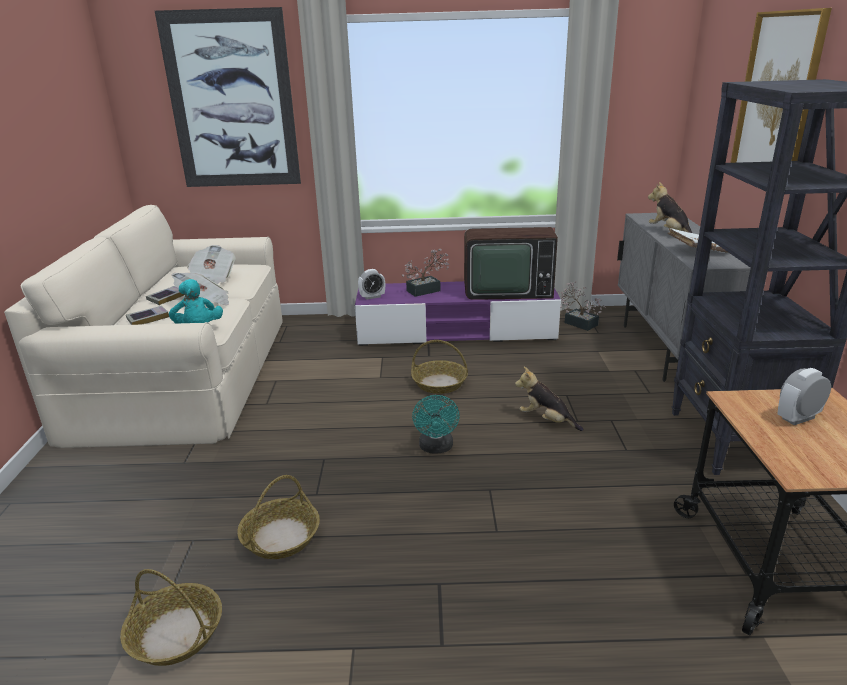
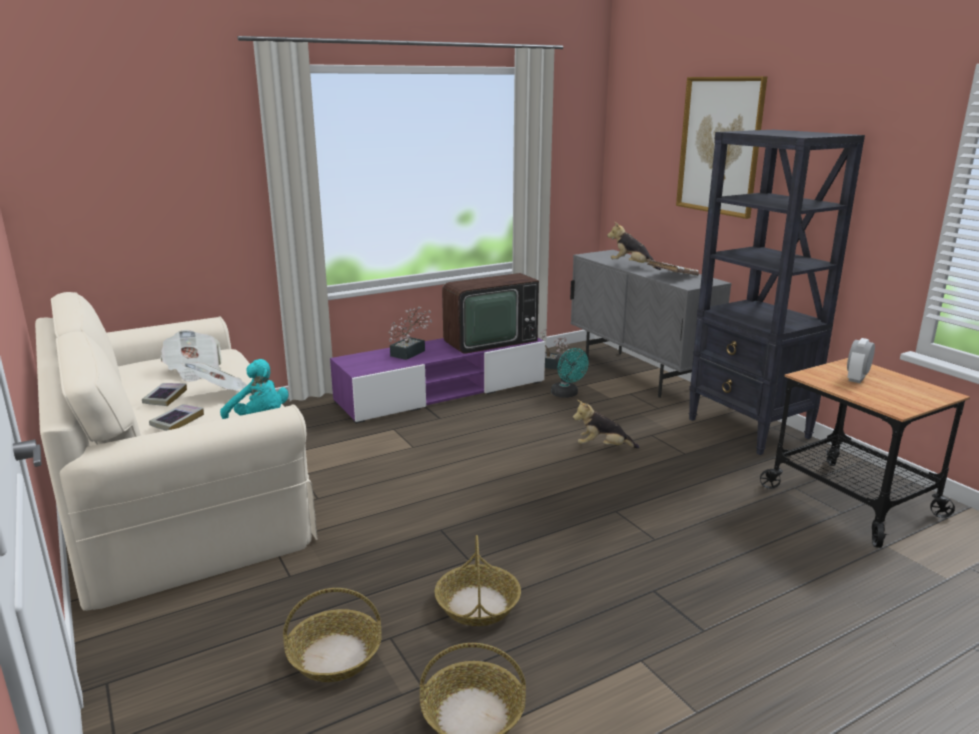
camera: 30 degrees left, 5 degrees down
picture [155,7,301,187] -> none
alarm clock [358,269,385,300] -> none
basket [411,340,468,394] -> basket moved to [283,588,382,682]
turquoise fan [412,395,460,454] -> turquoise fan moved to [551,348,589,398]

